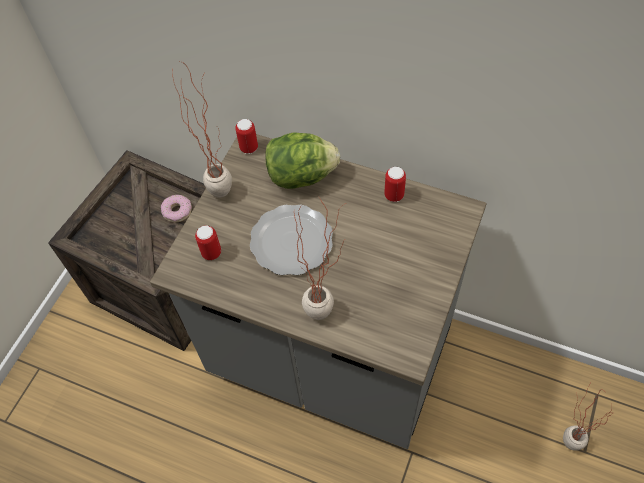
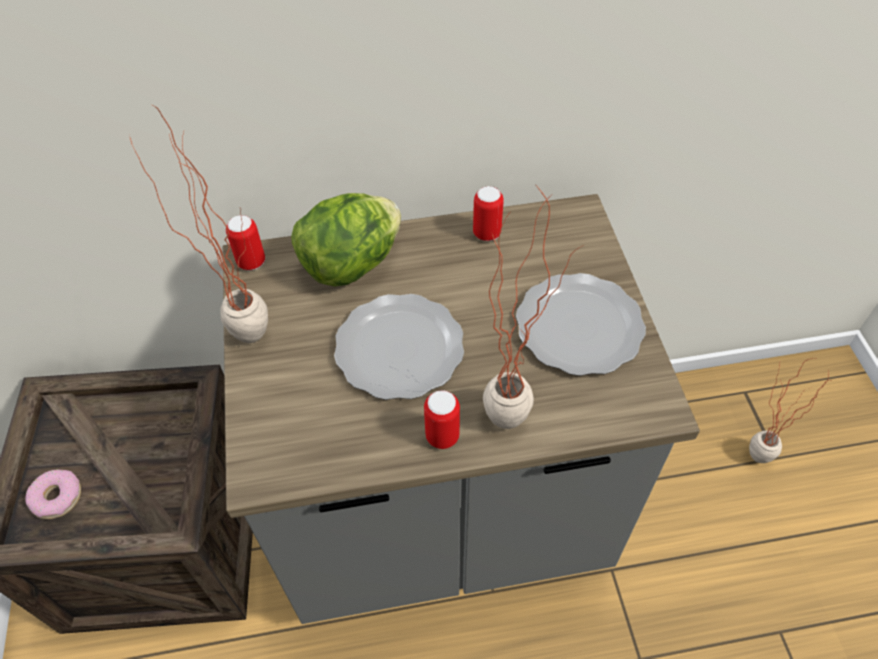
camera: 35 degrees left, 5 degrees down
donut [161,195,192,223] -> donut moved to [25,469,81,519]
can [195,225,221,260] -> can moved to [424,390,460,449]
none -> plate [516,273,646,376]

